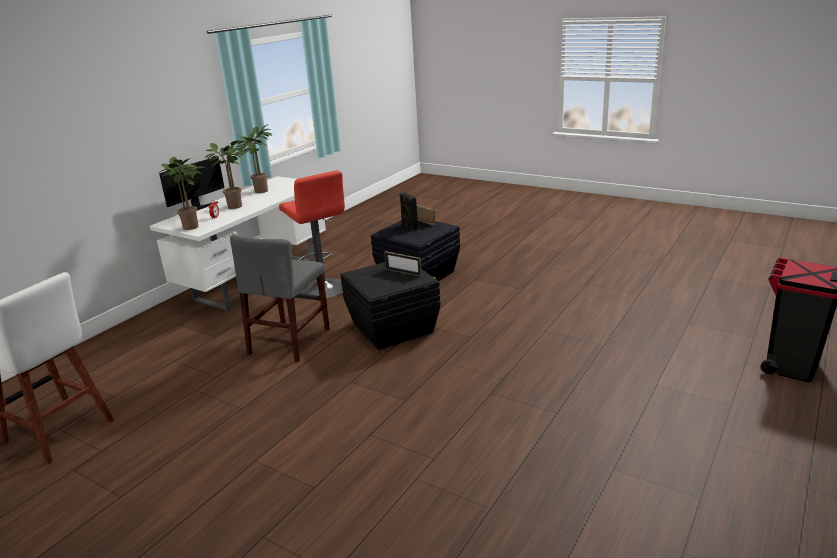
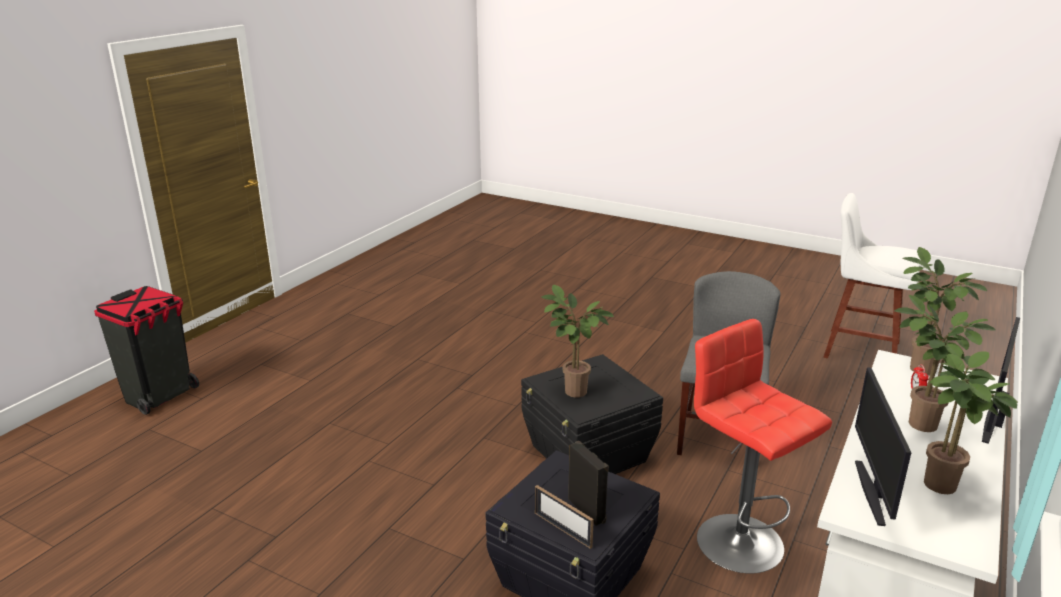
camera: 175 degrees right, 0 degrees up
picture frame [384,251,422,276] -> potted plant [541,285,614,398]
none -> monitor [855,367,911,526]

